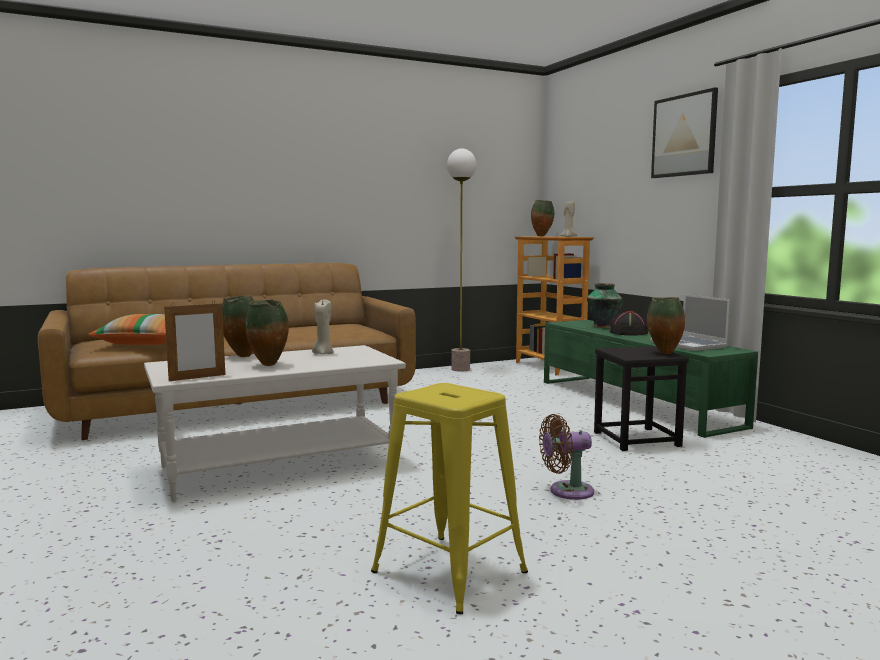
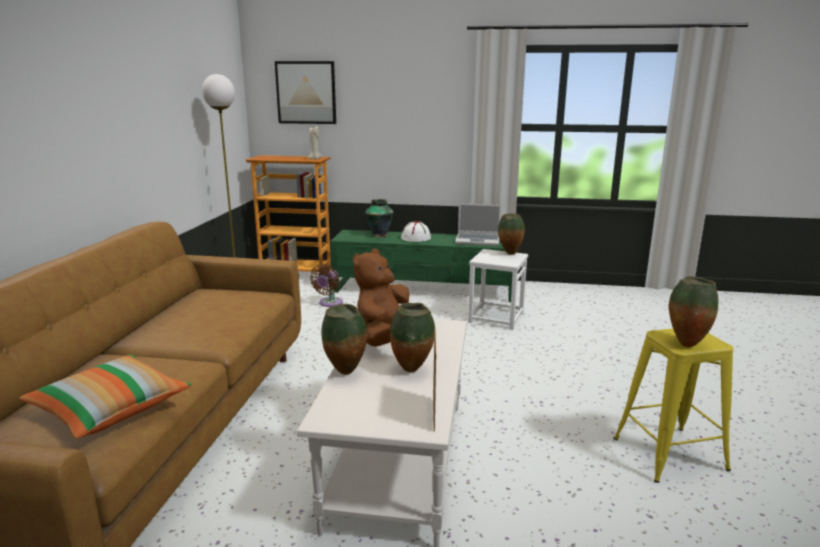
camera: 55 degrees left, 10 degrees up
beige candle [312,299,334,354] -> brown plush toy [353,249,410,347]
vase [531,200,554,236] -> vase moved to [669,276,718,347]
brown fan [539,414,594,500] -> brown fan moved to [310,264,343,307]
black stool [594,346,689,451] -> white stool [468,249,528,330]
black hat [610,311,648,336] -> white hat [401,221,431,242]
picture [651,87,718,178] -> picture moved to [275,61,336,124]

